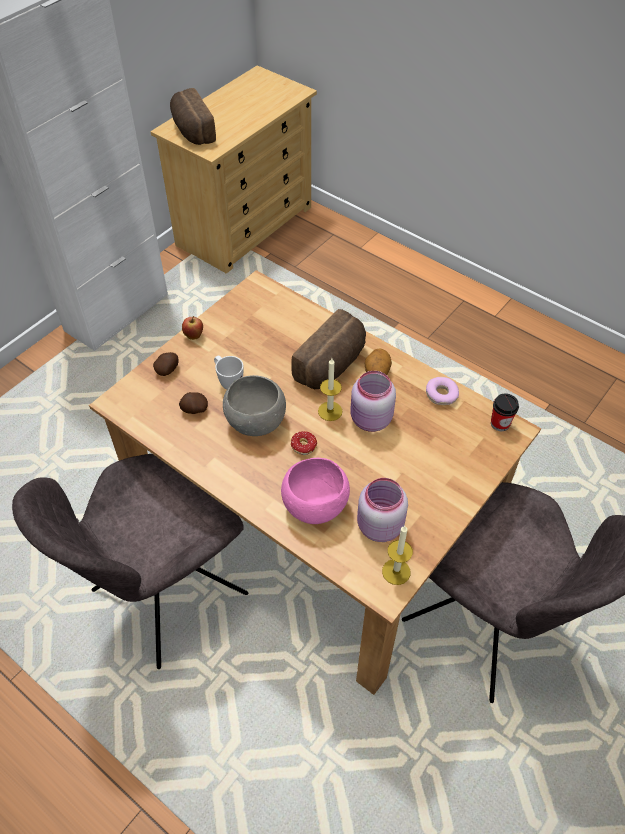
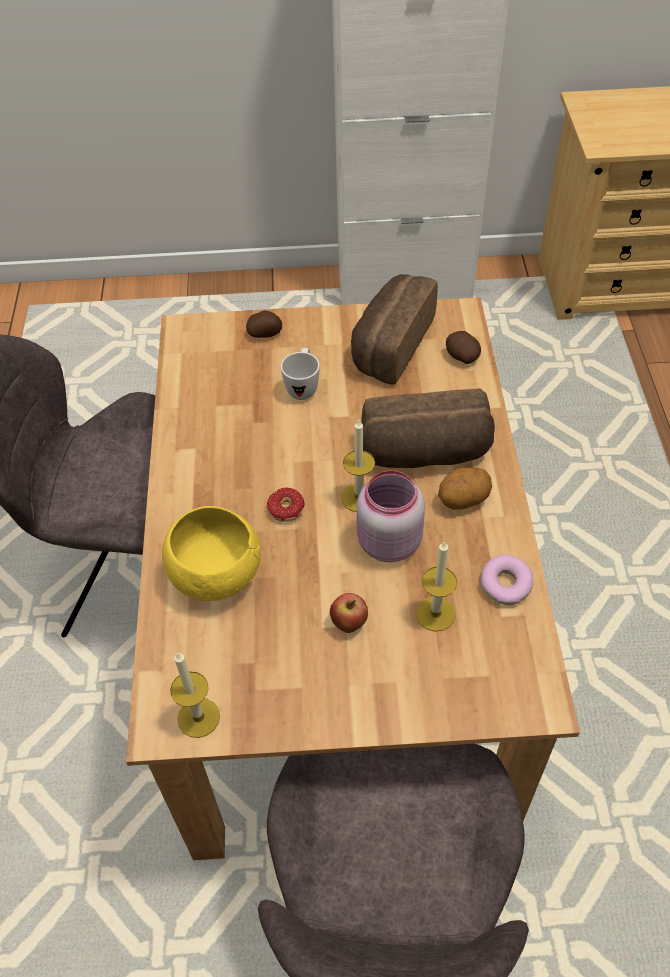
camera: 50 degrees right, 0 degrees up
bread [170,88,216,145] -> bread moved to [351,274,438,384]
potato [179,392,208,414] -> potato moved to [446,331,481,364]
apple [182,316,203,340] -> apple moved to [330,593,368,633]
grey bowl [223,375,286,436] -> none
pink bowl [281,458,350,524] -> yellow bowl [162,506,261,601]
pink jar [357,478,408,542] -> none
cup [491,393,519,431] -> none
none -> candle [416,540,457,631]

